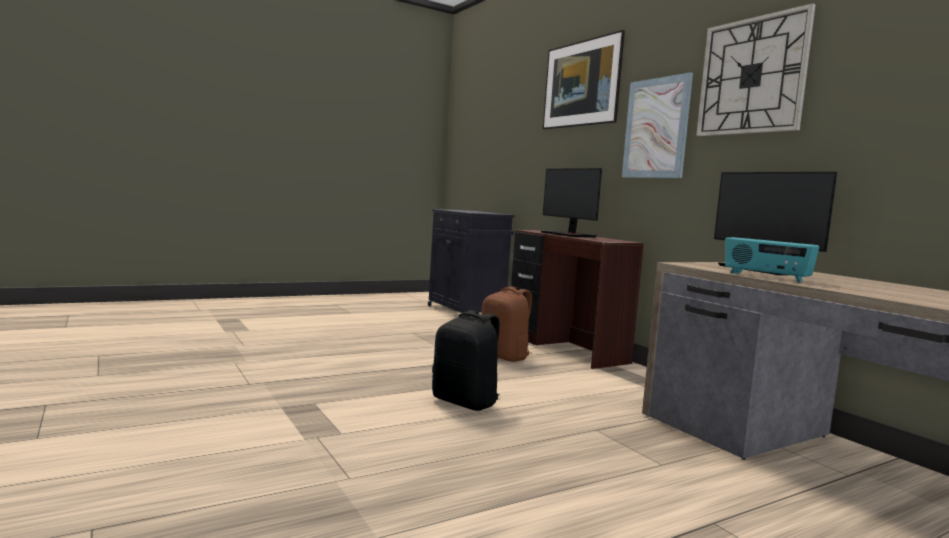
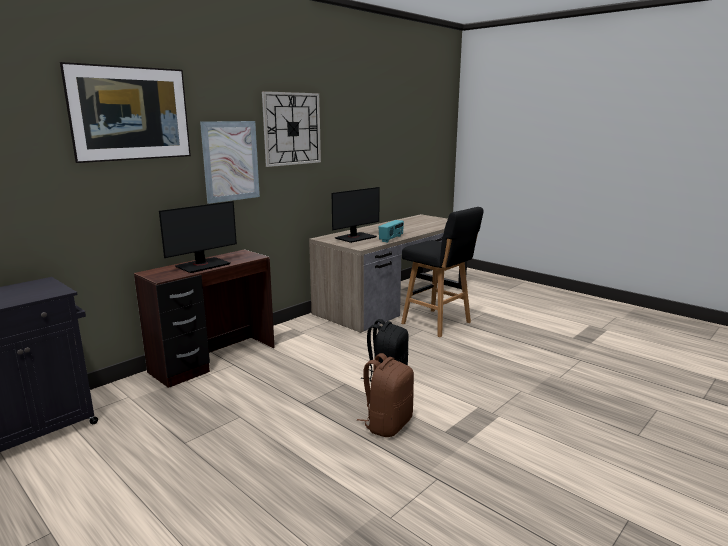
camera: 105 degrees left, 10 degrees up
brown backpack [482,286,533,362] -> brown backpack moved to [357,353,414,437]
none -> black stool [401,207,484,337]

